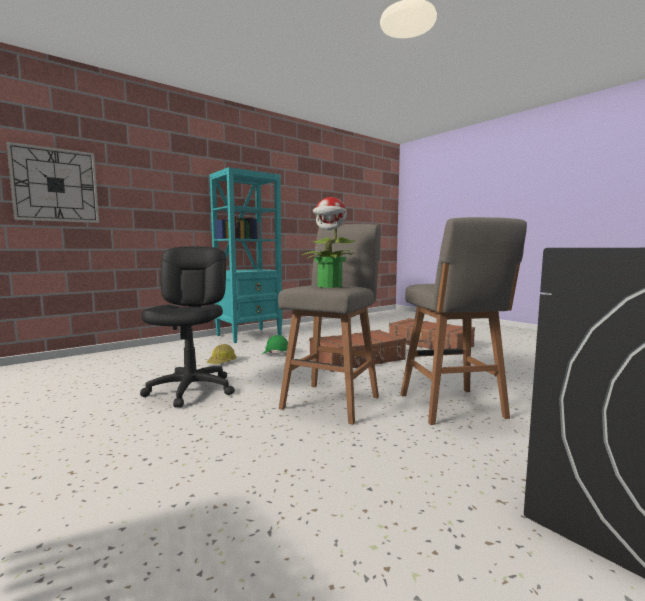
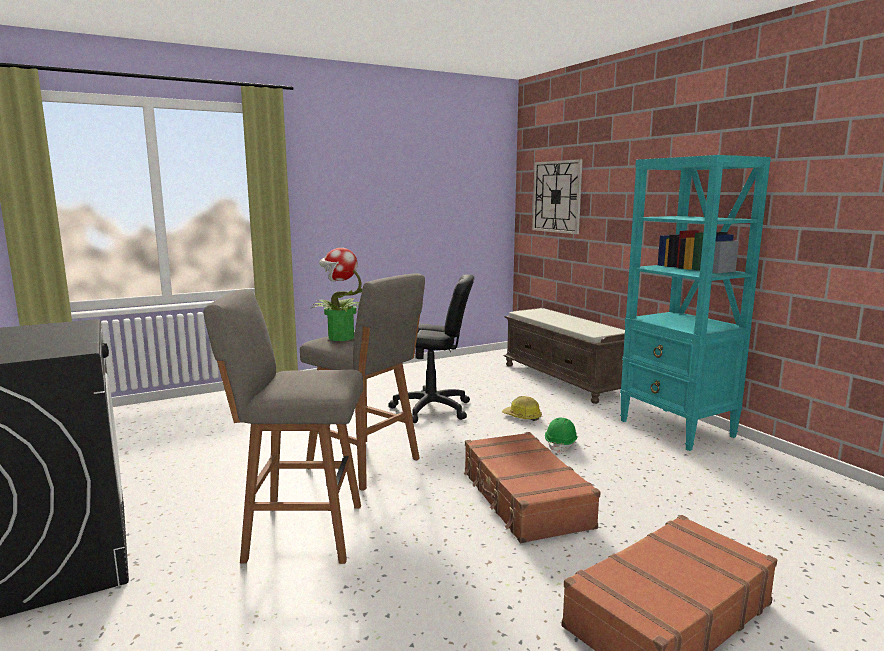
camera: 100 degrees right, 5 degrees up
none -> brown bench [504,308,625,404]

